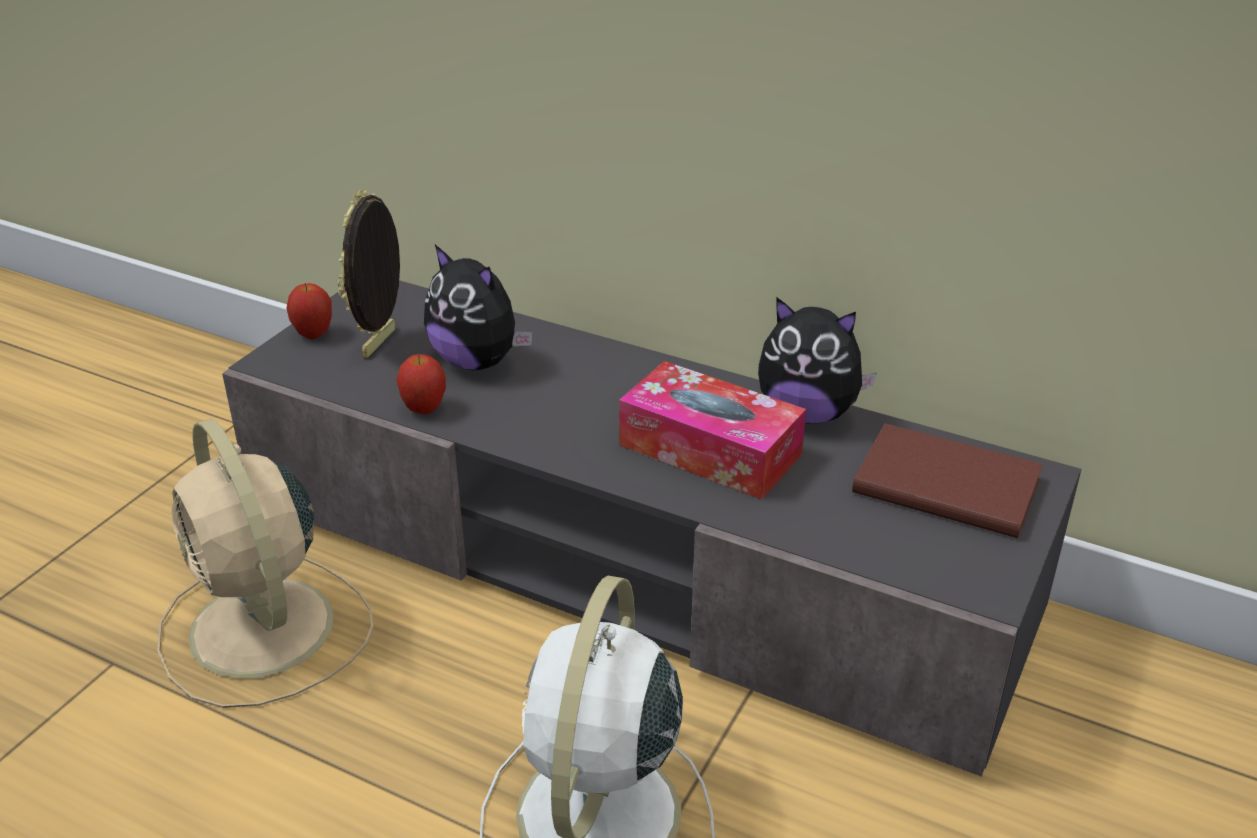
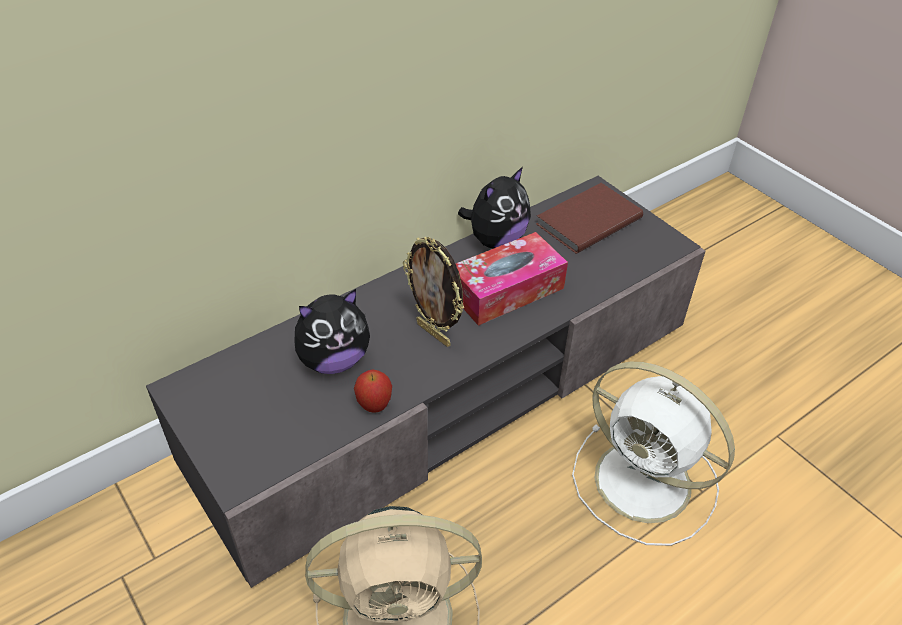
camera: 65 degrees left, 10 degrees up
apple [287,283,332,339] -> none
picture frame [338,190,400,358] -> picture frame moved to [403,237,464,347]

